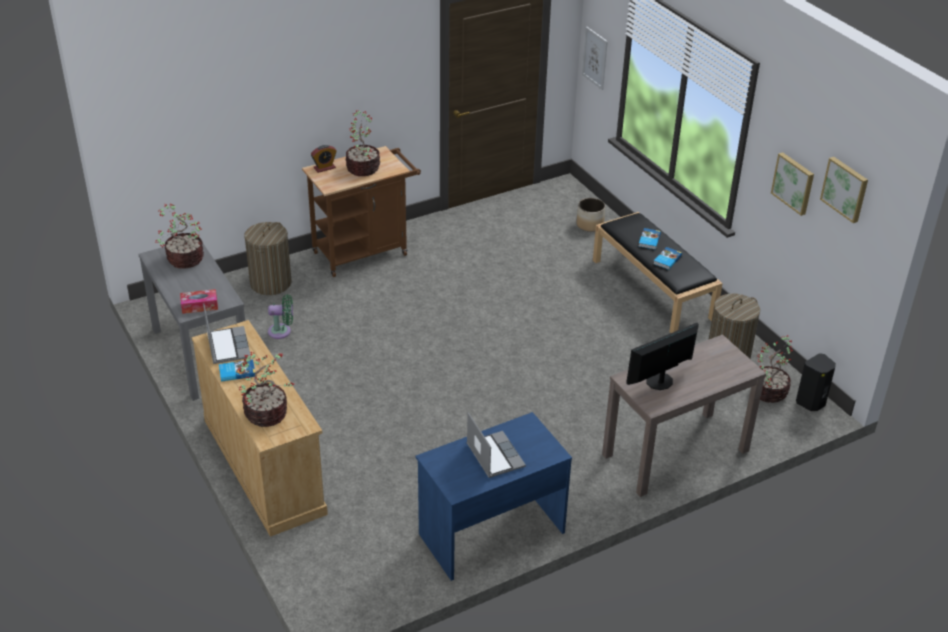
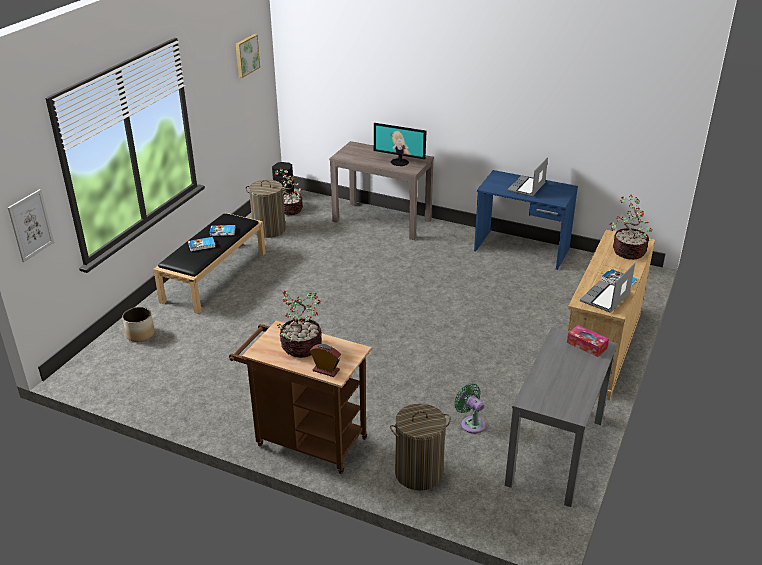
camera: 125 degrees left, 5 degrees down
potted plant [155,203,204,269] -> none
picture [771,152,814,216] -> none

